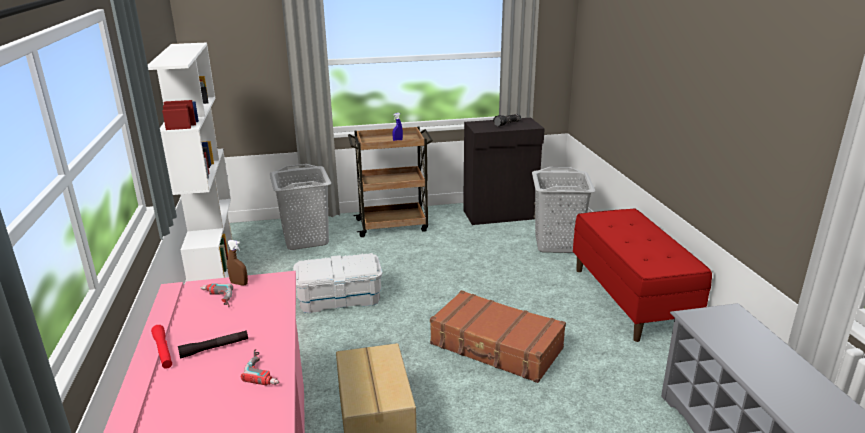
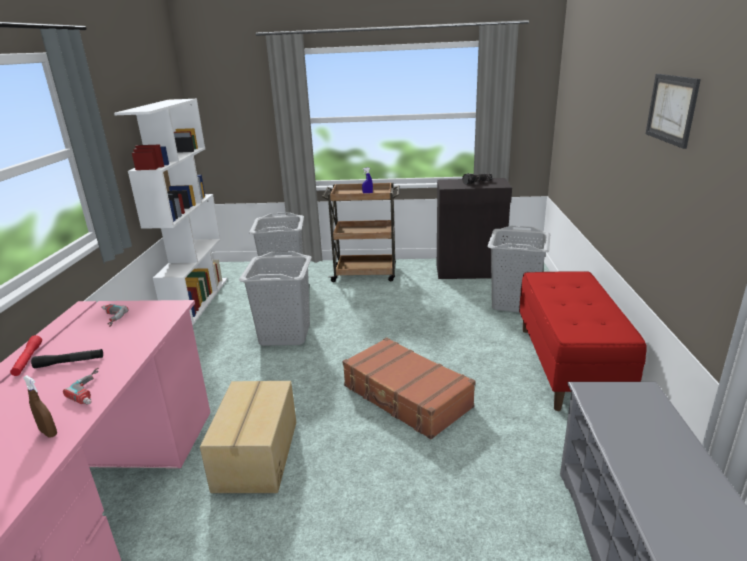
camera: 15 degrees right, 0 degrees up
brown spray bottle [227,240,248,286] -> brown spray bottle moved to [23,375,57,438]
white storage box [293,253,383,313] -> grey laundry basket [239,251,312,346]
none -> picture [646,74,701,149]

